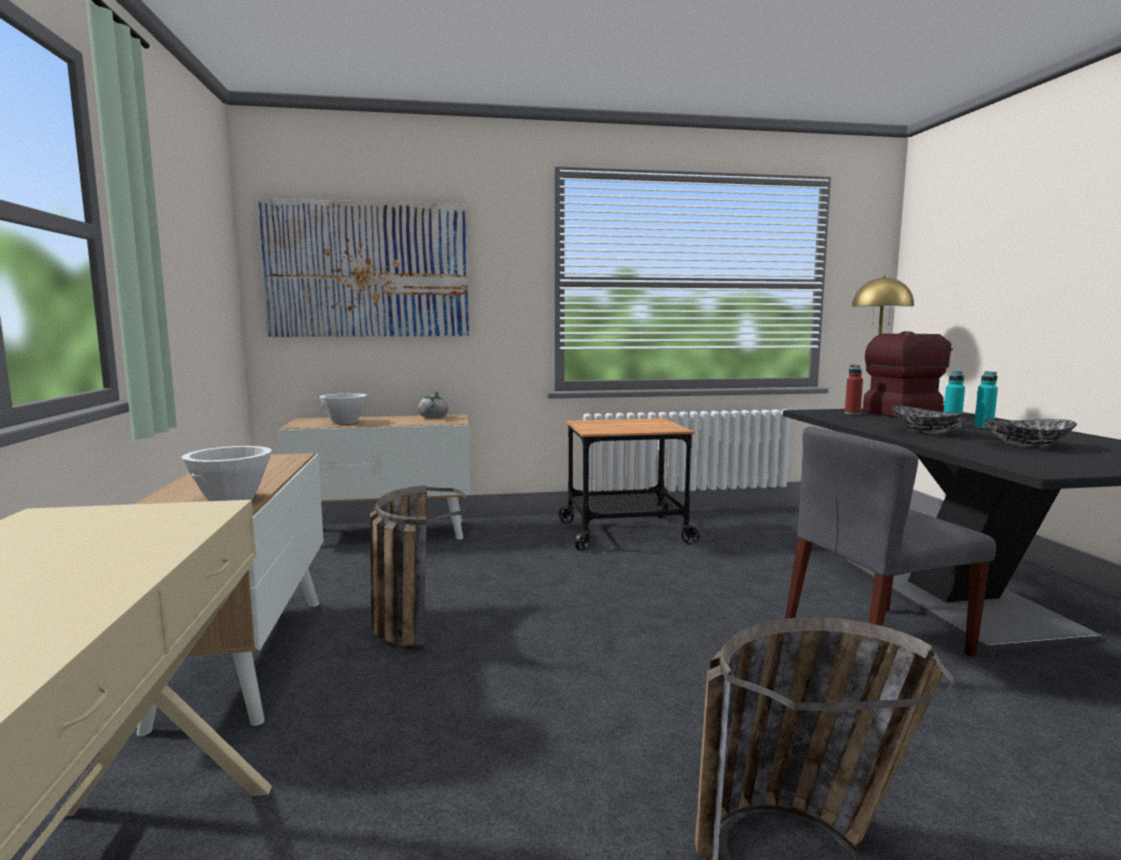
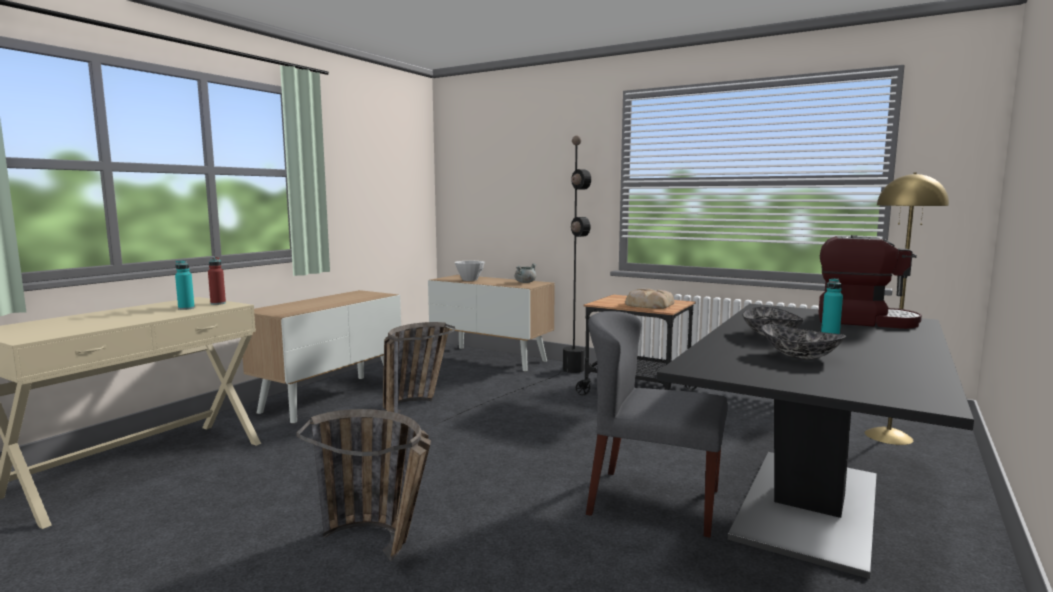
camera: 40 degrees right, 0 degrees up
white bowl [181,446,272,501] -> none
picture [257,198,469,337] -> none
red bottle [845,365,863,415] -> red bottle moved to [208,257,226,305]
turquoise bottle [974,371,998,428] -> turquoise bottle moved to [175,260,195,310]
none -> black floor lamp [424,136,591,431]
none -> bread [625,289,674,309]

